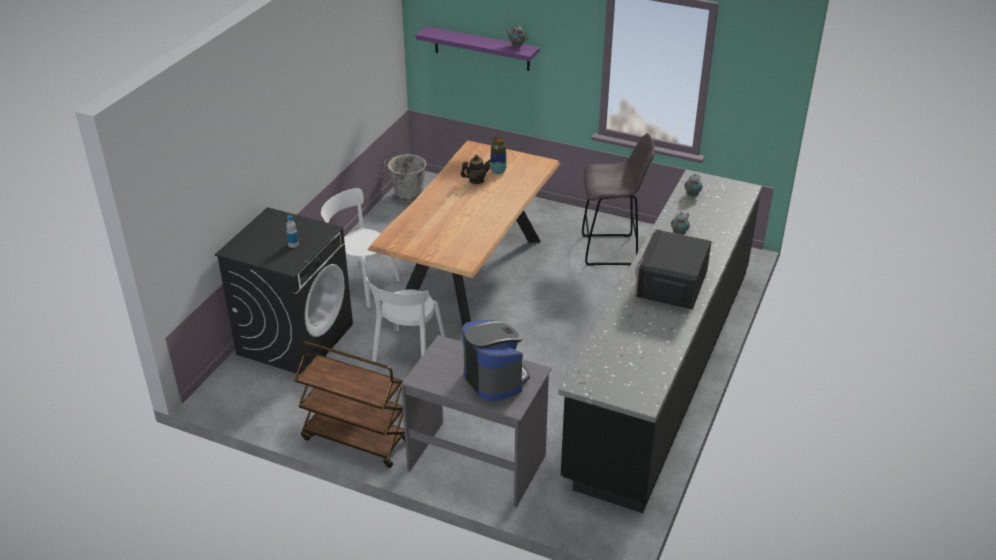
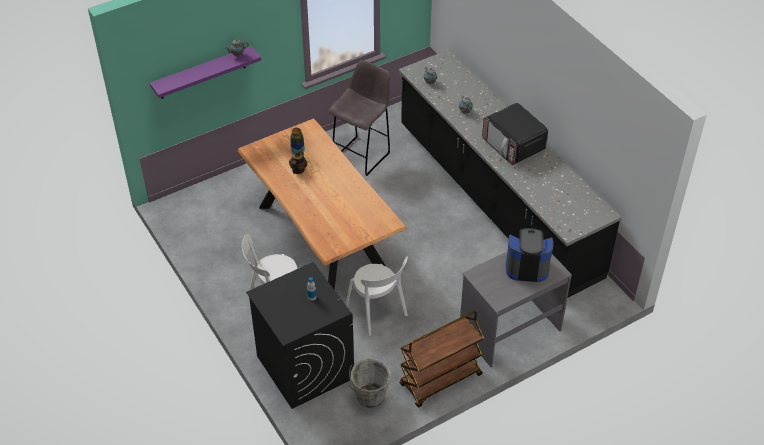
camera: 55 degrees left, 10 degrees up
grey bucket [383,153,426,202] -> grey bucket moved to [349,359,391,408]

